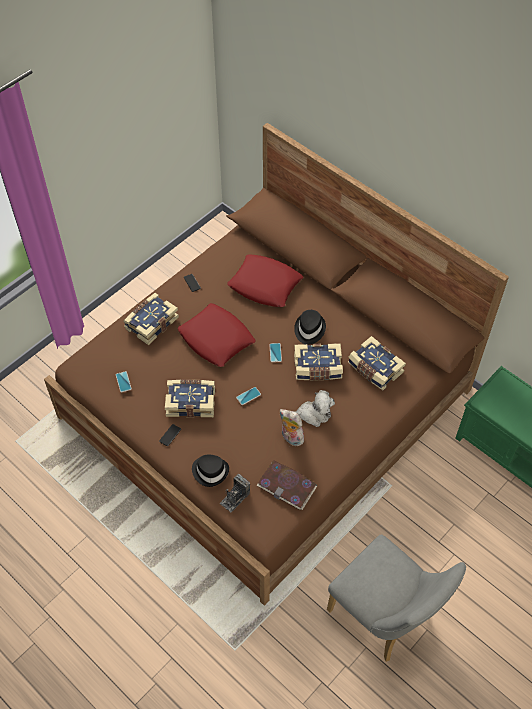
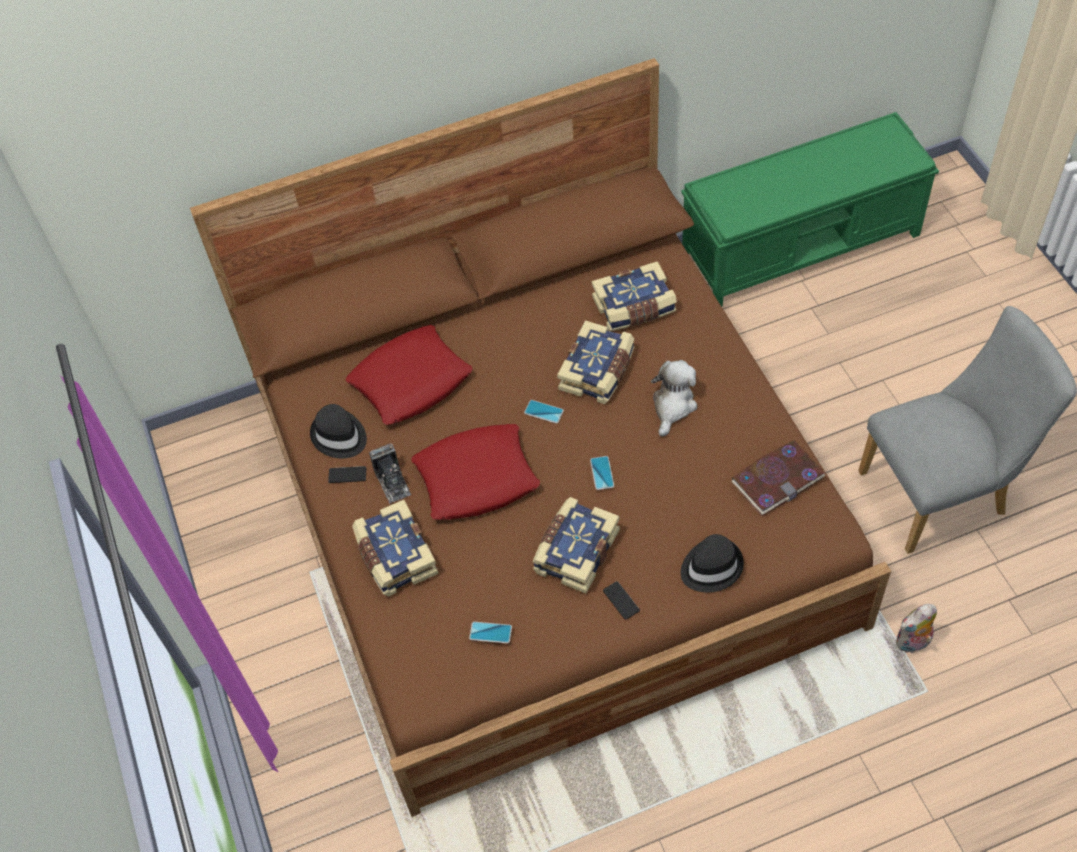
camera: 60 degrees left, 0 degrees up
camera [219,474,250,512] -> camera moved to [369,443,411,504]
plush toy [280,409,304,446] -> plush toy moved to [896,604,937,653]
black hat [294,310,326,345] -> black hat moved to [310,404,367,458]

